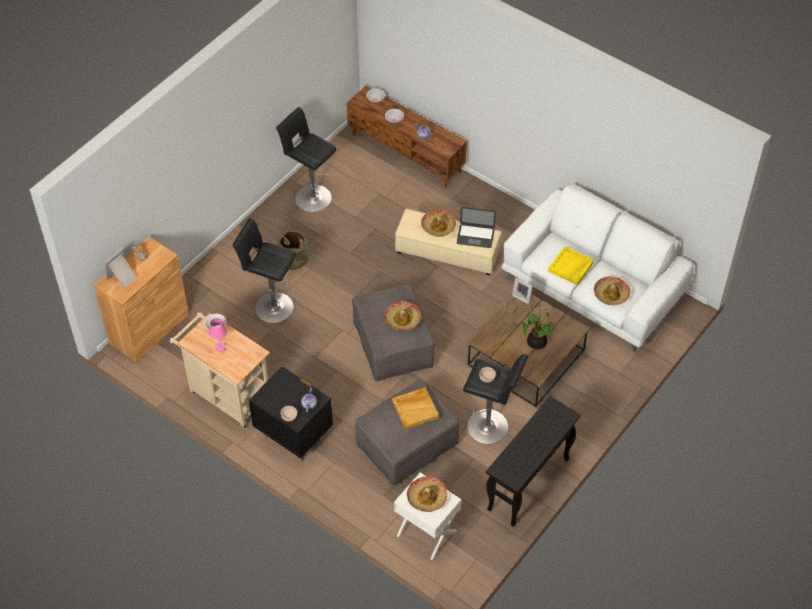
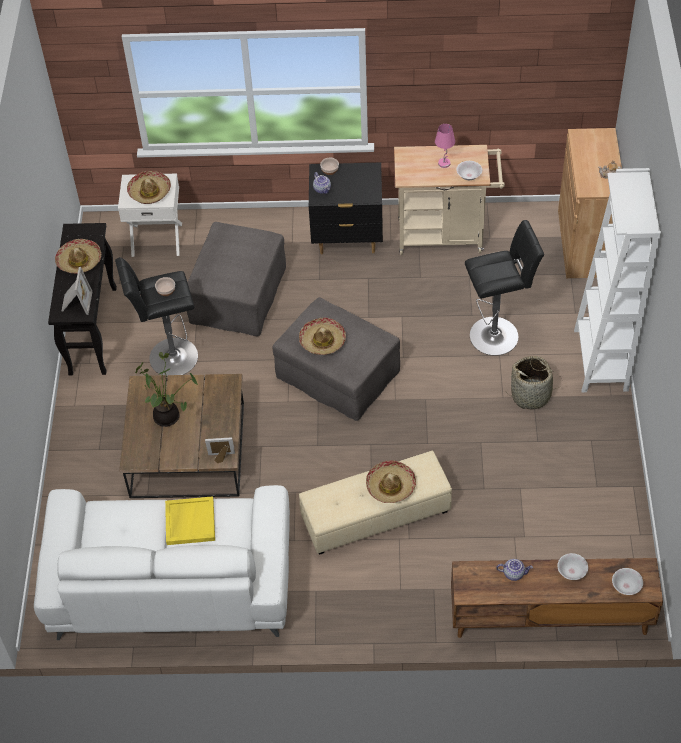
camera: 145 degrees right, 0 degrees up
picture frame [105,248,137,288] -> picture frame moved to [61,267,93,315]
black stool [276,107,336,212] -> none
beige tray [392,388,439,429] -> none
laptop [457,207,496,248] -> none
hat [594,276,631,305] -> hat moved to [55,239,101,274]
none -> white bookcase [574,168,661,392]

